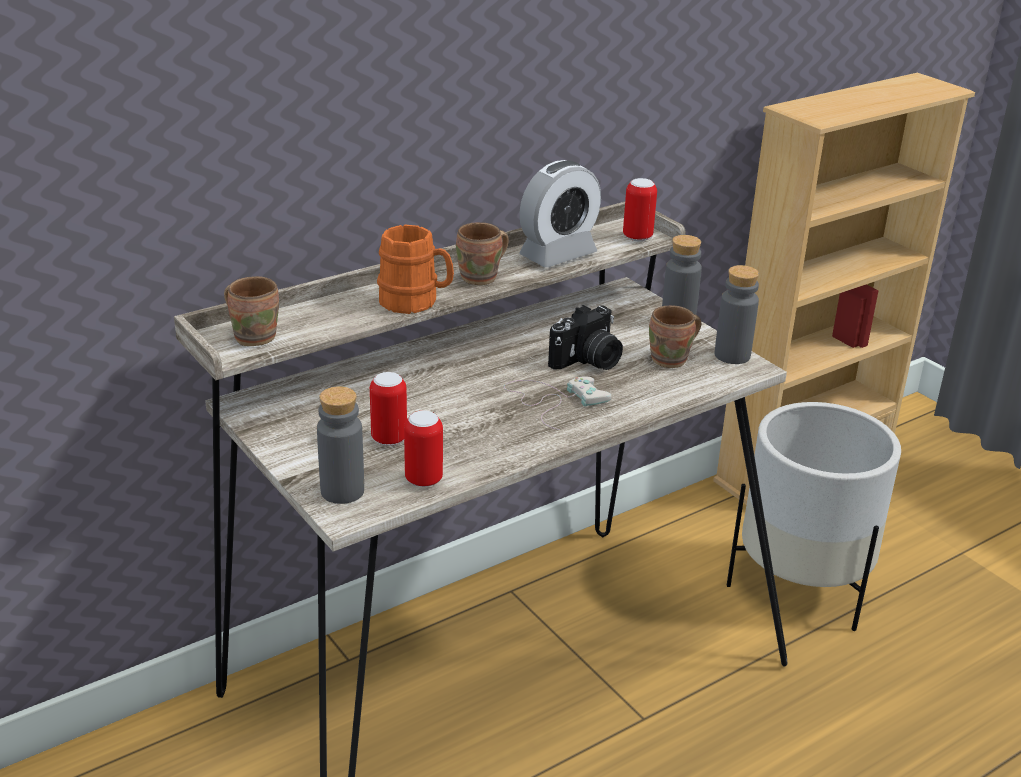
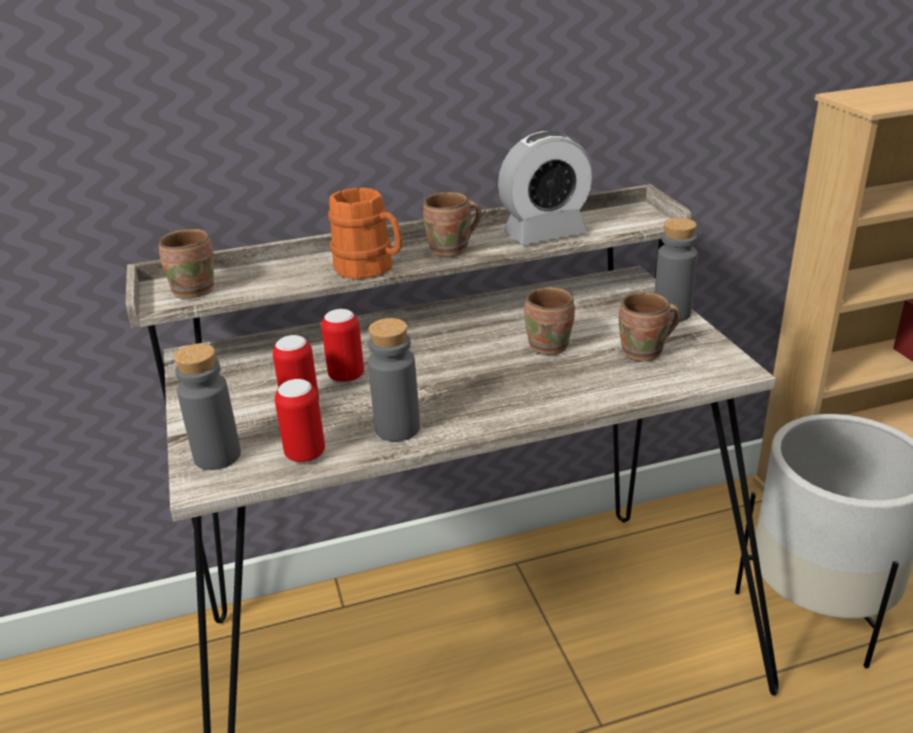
camera: 20 degrees right, 0 degrees up
white game controller [504,376,612,430] -> none
camera [548,305,623,370] -> brown mug [524,287,575,355]
can [623,178,657,241] -> can moved to [321,309,364,383]
grey bottle [715,265,759,364] -> grey bottle moved to [368,318,420,442]

